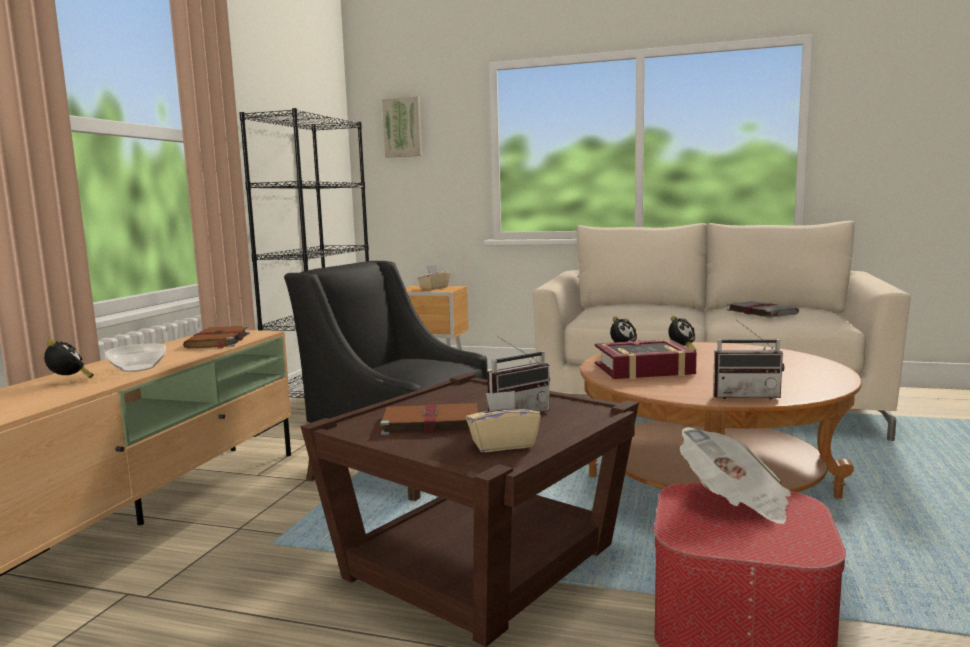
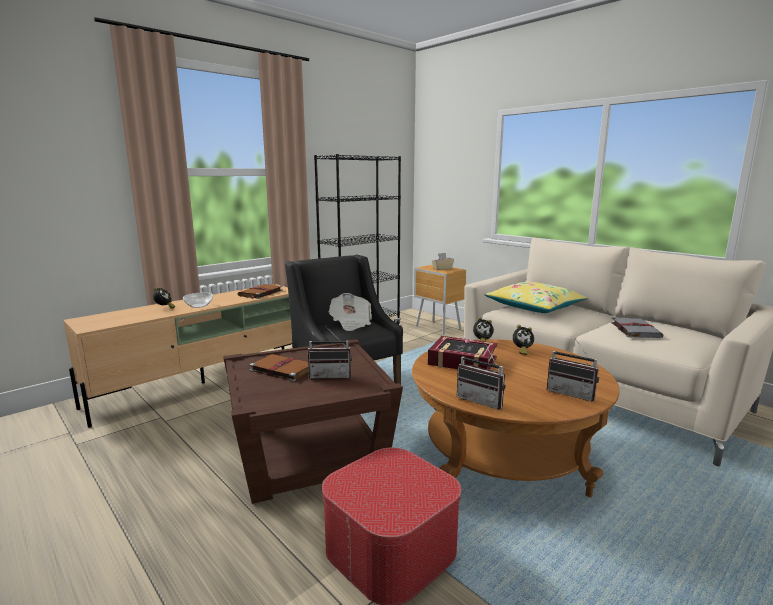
camera: 30 degrees right, 5 degrees up
picture [382,96,422,158] -> none
beige tissue box [466,391,541,452] -> none
newspaper [680,427,791,524] -> newspaper moved to [329,293,372,331]
none -> yellow pillow [485,282,587,313]
none -> radio [547,339,599,401]

